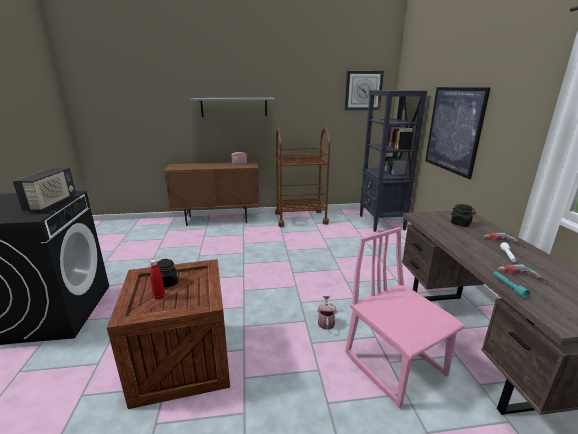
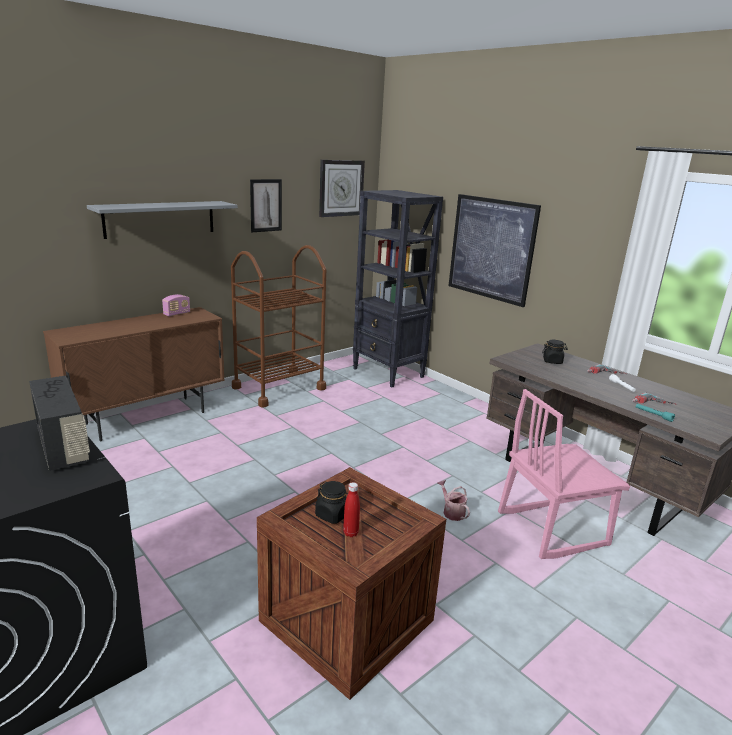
camera: 35 degrees left, 0 degrees up
pink chair [345,227,465,408] -> pink chair turned 45 degrees counterclockwise [498,389,630,559]
none -> picture [250,179,282,232]

